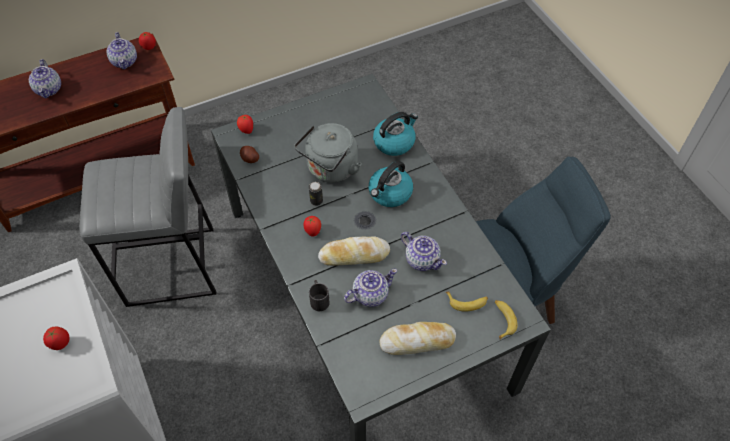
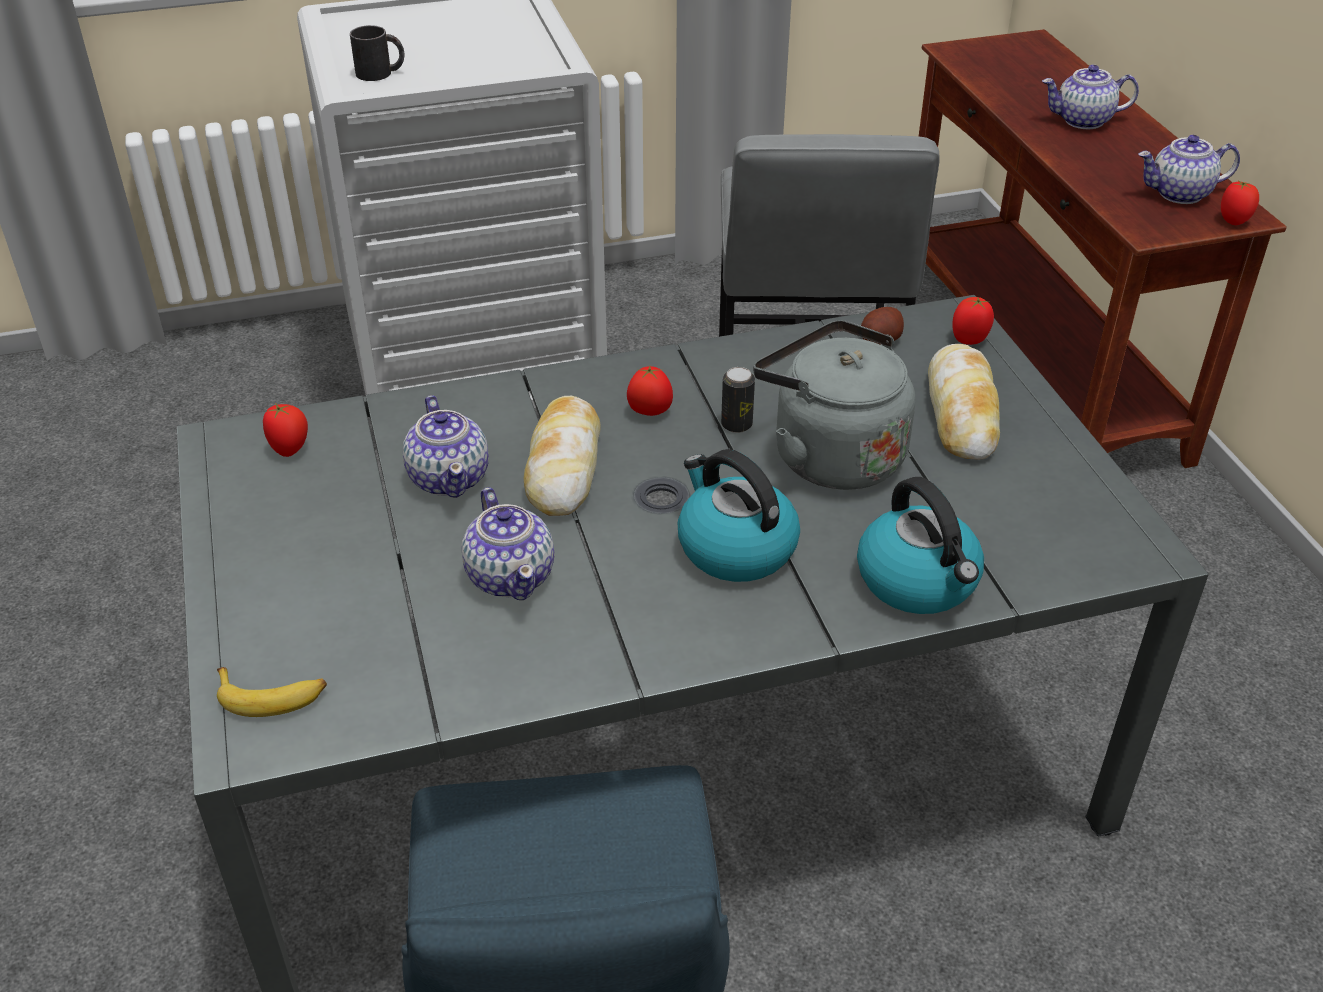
camera: 100 degrees right, 15 degrees down
tomato [43,327,70,350] -> tomato moved to [263,403,308,457]
black mug [309,280,330,311] -> black mug moved to [350,25,404,81]
bread [379,322,456,355] -> bread moved to [928,344,1000,460]
teapot [401,232,447,271] -> teapot turned 75 degrees counterclockwise [462,487,555,600]
banana [446,291,488,312] -> none

